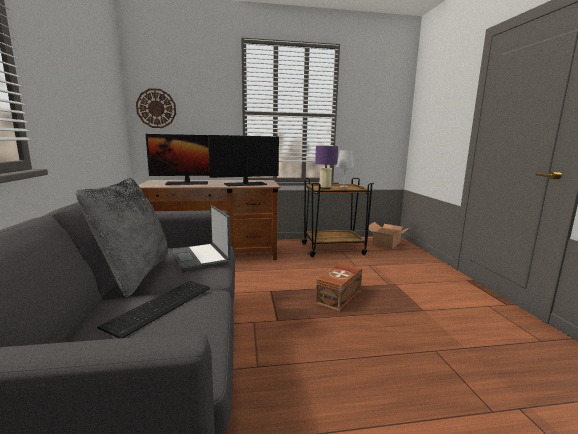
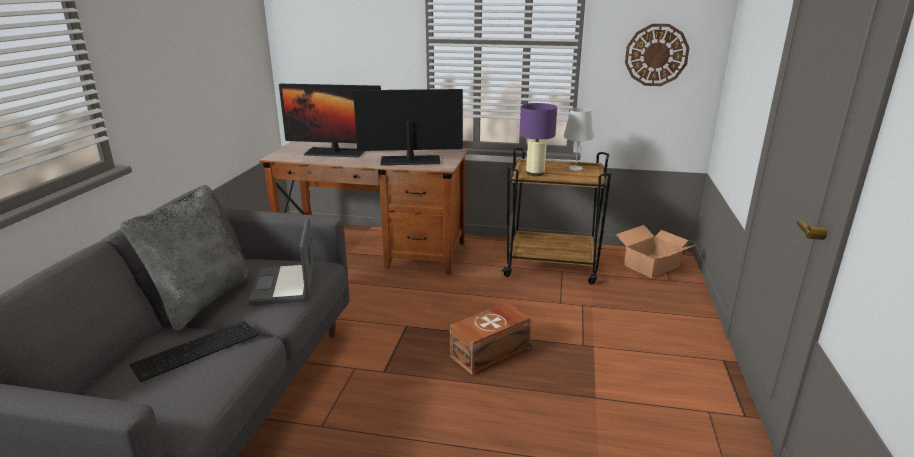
camera: 20 degrees right, 10 degrees up
wall clock [136,88,176,128] -> wall clock moved to [625,24,690,86]

